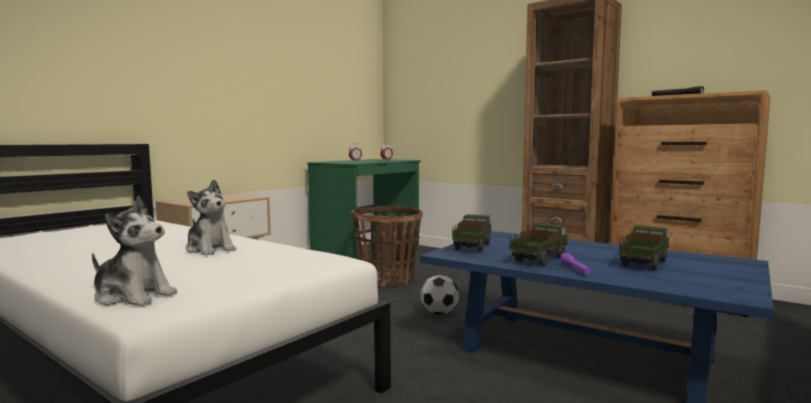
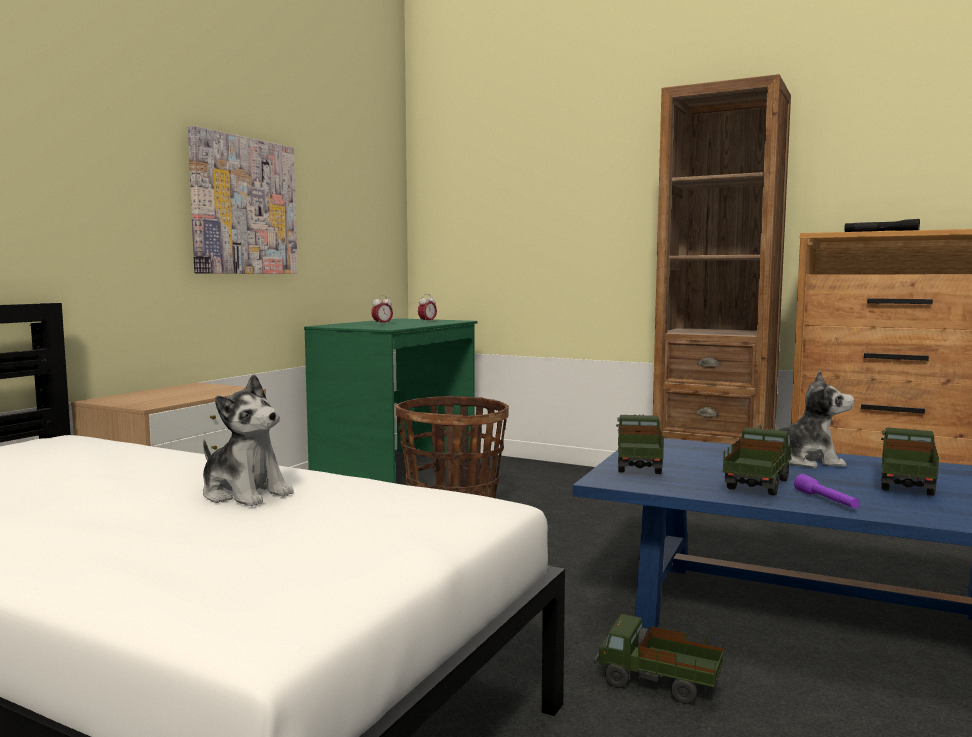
camera: 10 degrees left, 0 degrees up
plush toy [92,196,177,306] -> plush toy moved to [758,370,855,468]
football [420,275,459,315] -> none
none -> picture [188,126,298,274]
none -> toy truck [594,614,724,704]

